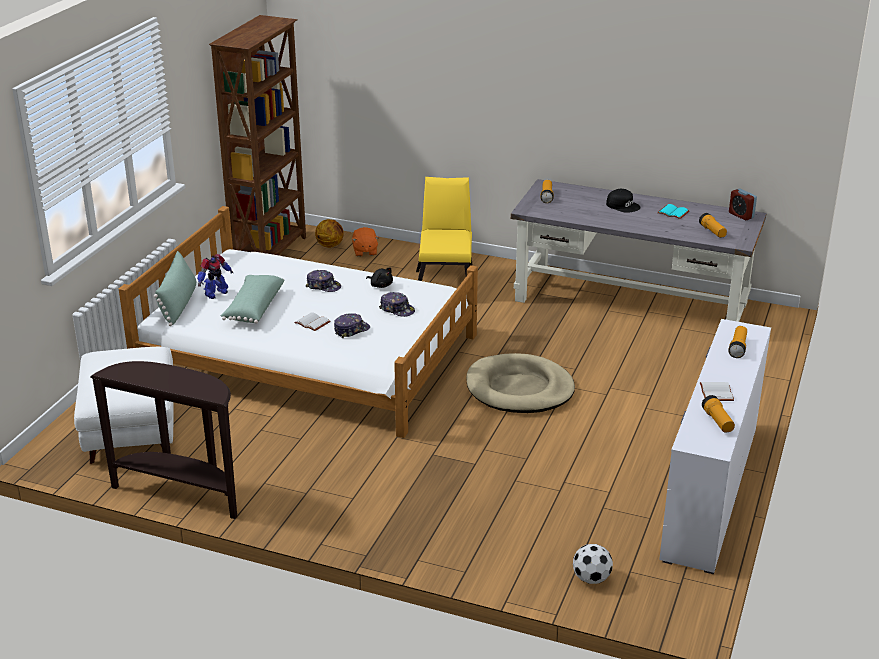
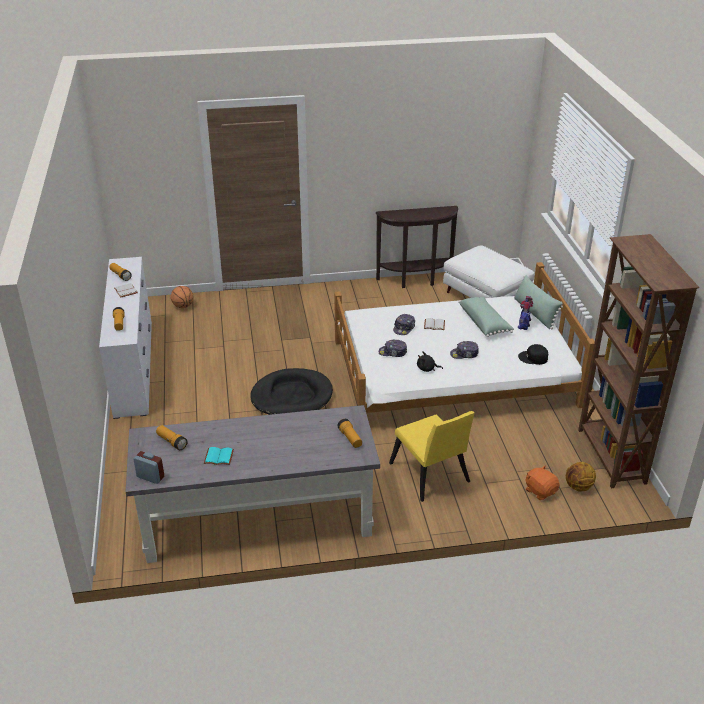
camera: 150 degrees right, 5 degrees up
beige dog bed [466,353,575,413] -> black dog bed [250,368,333,415]
football [573,544,613,584] -> basketball [171,286,194,308]
black cap [606,189,641,212] -> black cap moved to [518,344,548,365]

